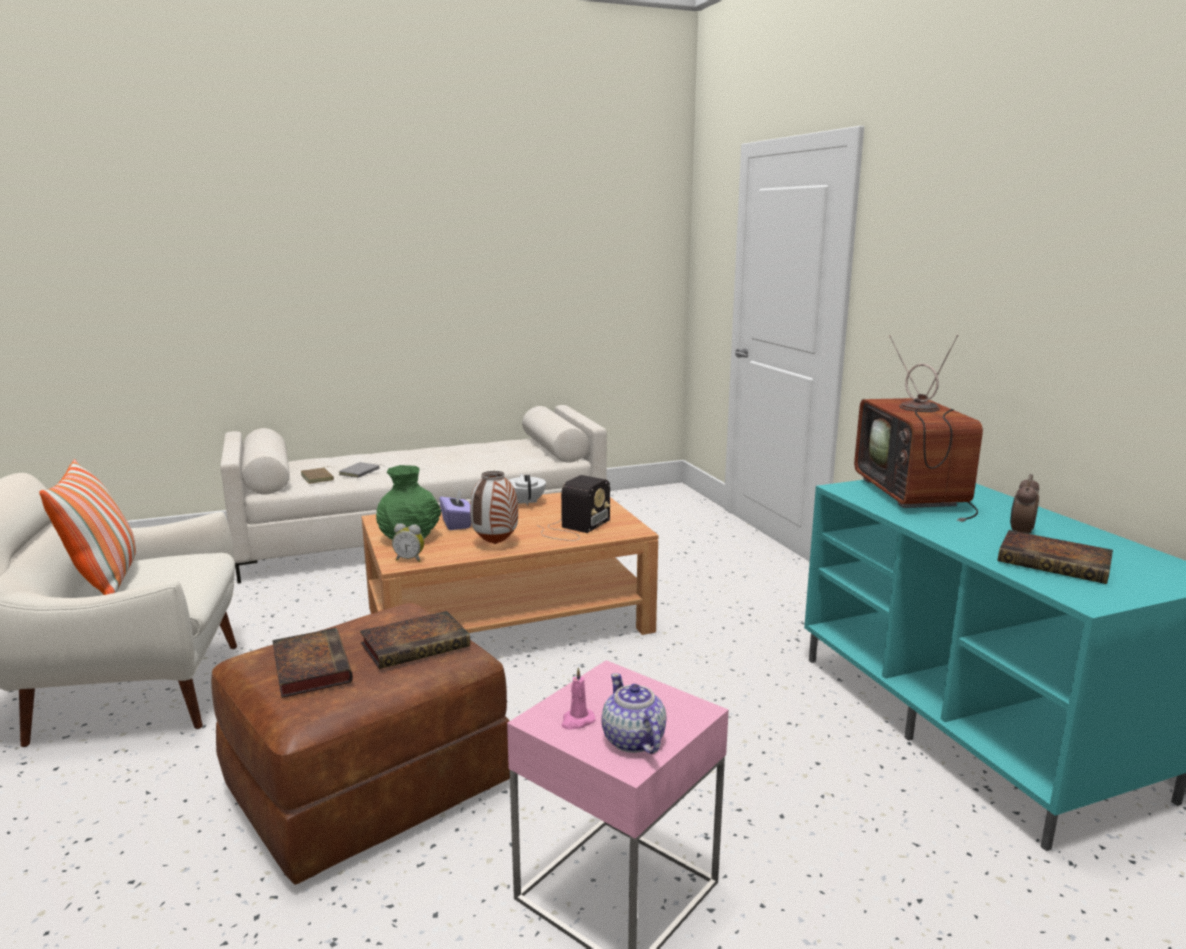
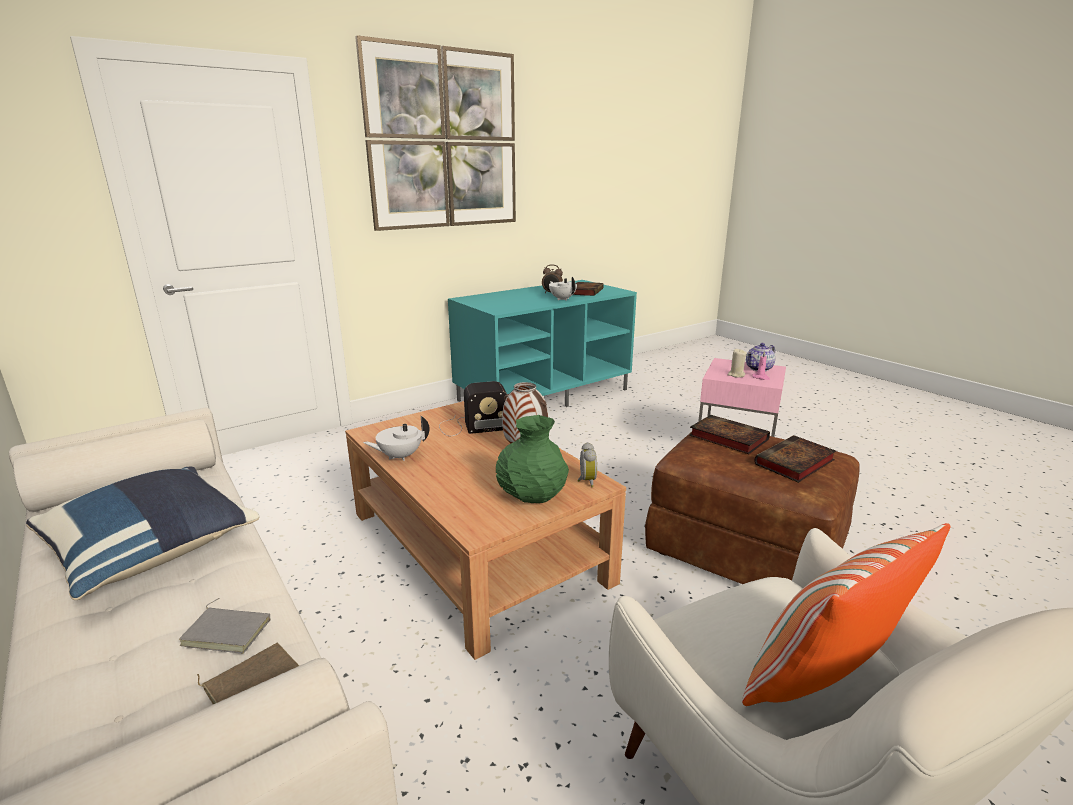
camera: 105 degrees left, 5 degrees up
purple tissue box [439,490,471,530] -> none
radio [537,475,611,541] -> radio turned 150 degrees clockwise [439,381,507,436]
television [854,334,983,522] -> none
none -> blue pillow [26,467,260,600]
none -> picture [355,35,516,231]
none -> white teapot [549,277,577,301]
none -> beige candle [727,349,747,378]

